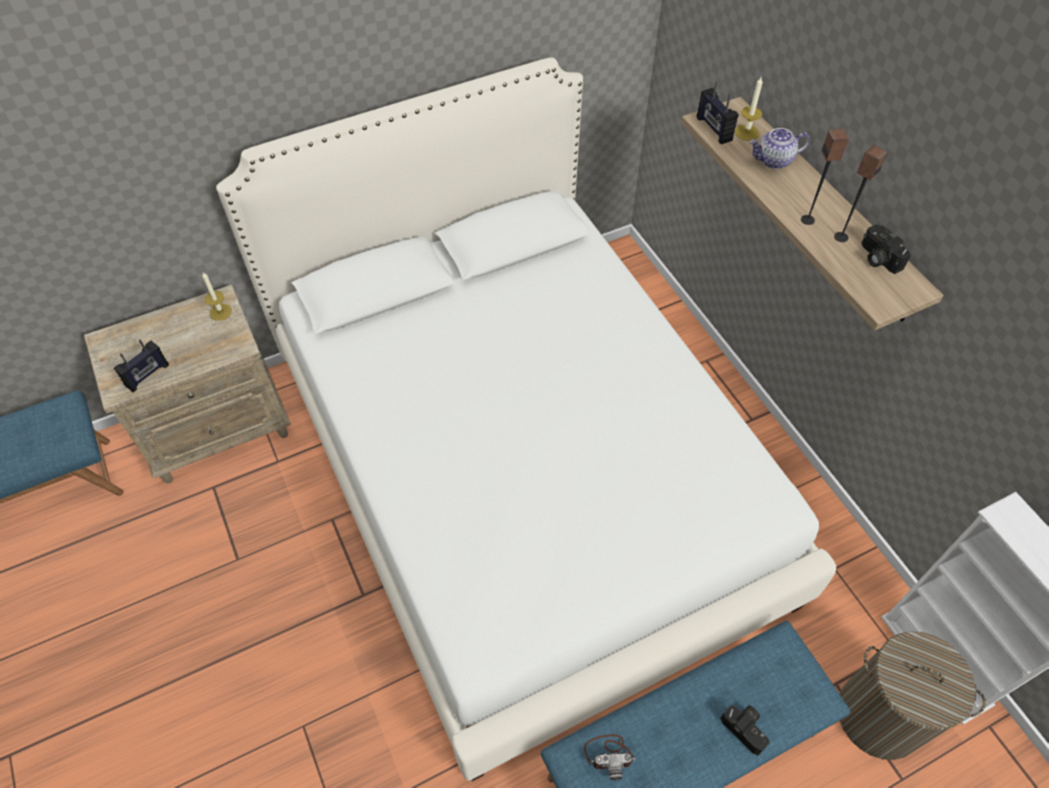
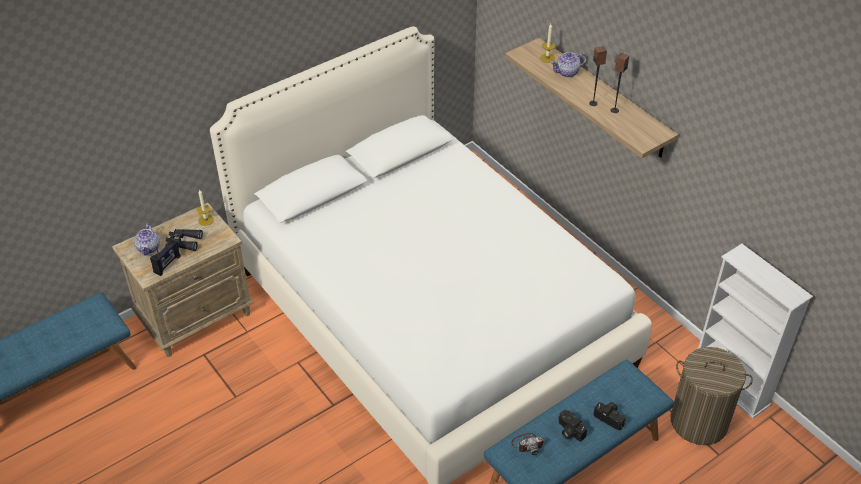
camera: 10 degrees left, 10 degrees down
radio [696,81,739,144] -> none
camera [862,224,911,274] -> camera moved to [558,410,587,441]
none -> teapot [134,223,160,255]
none -> black binoculars [166,229,203,251]

